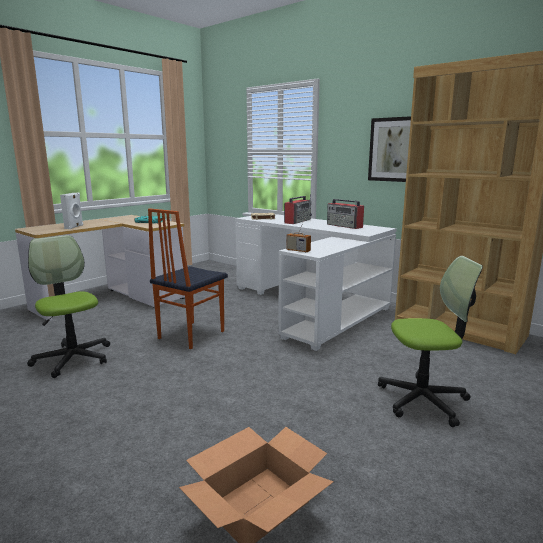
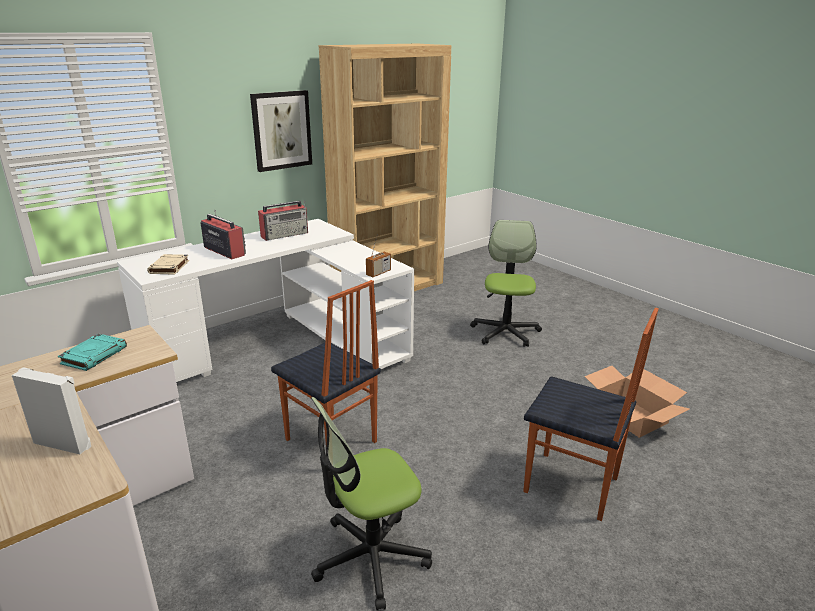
camera: 80 degrees left, 10 degrees up
none -> chair [523,308,658,521]

